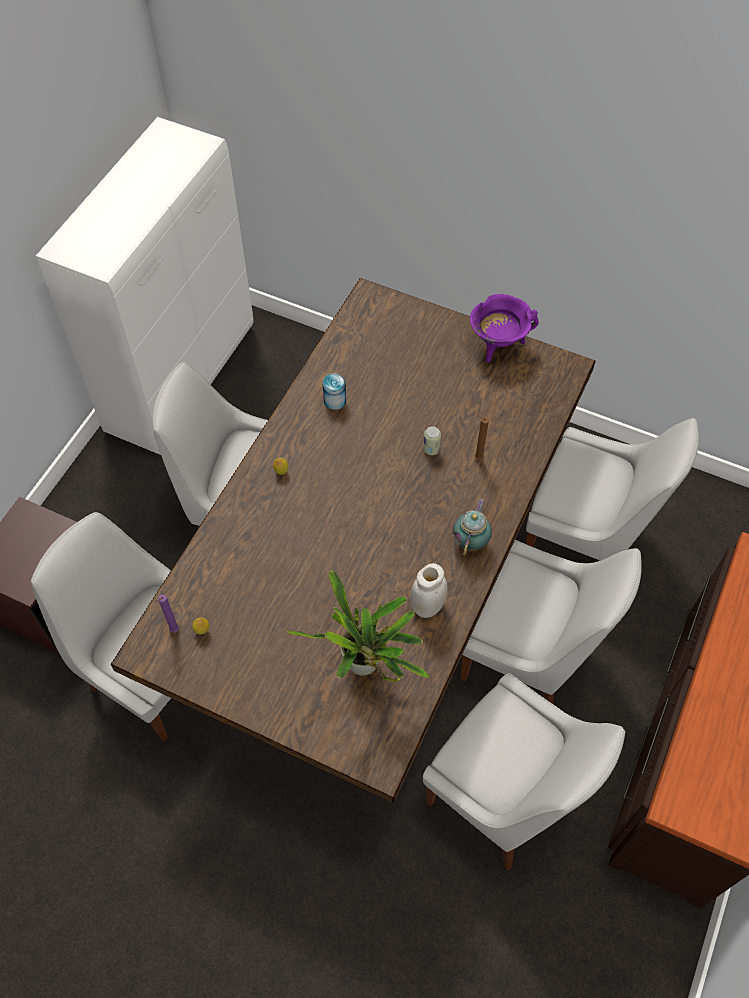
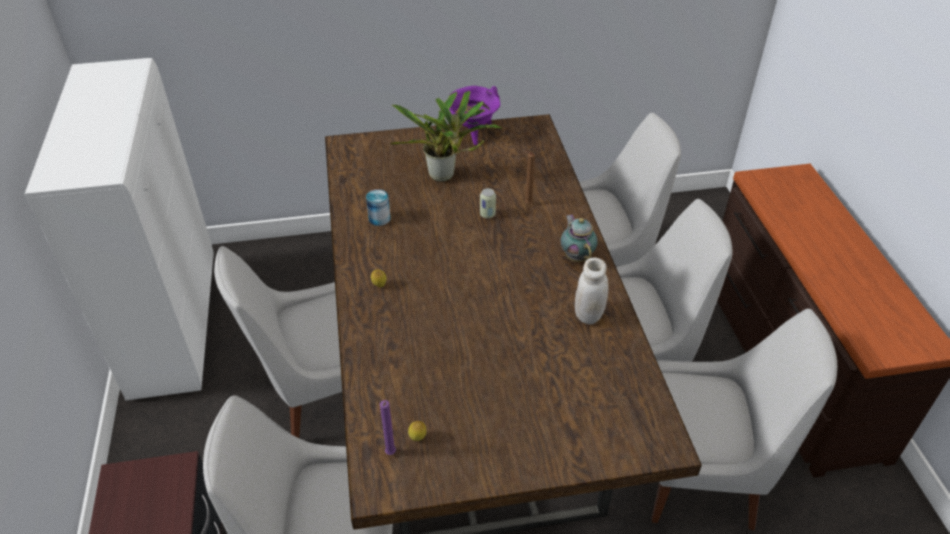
camera: 35 degrees left, 15 degrees down
potted plant [286,571,430,682] -> potted plant moved to [390,91,503,182]

